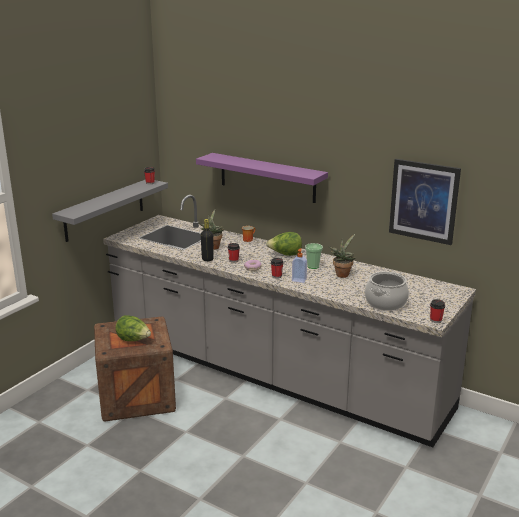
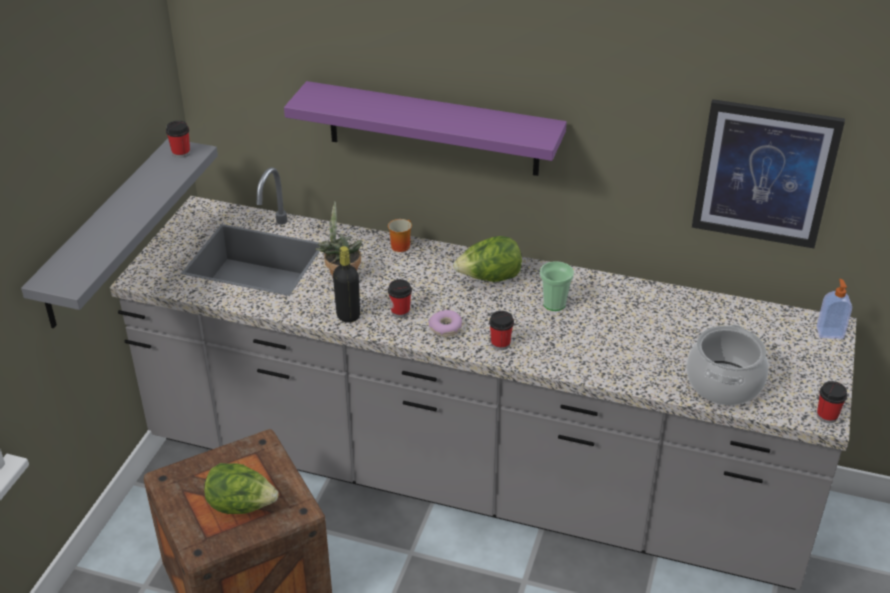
camera: 15 degrees left, 15 degrees up
soap dispenser [292,248,307,283] -> soap dispenser moved to [816,279,852,339]
potted plant [328,234,356,278] -> none

